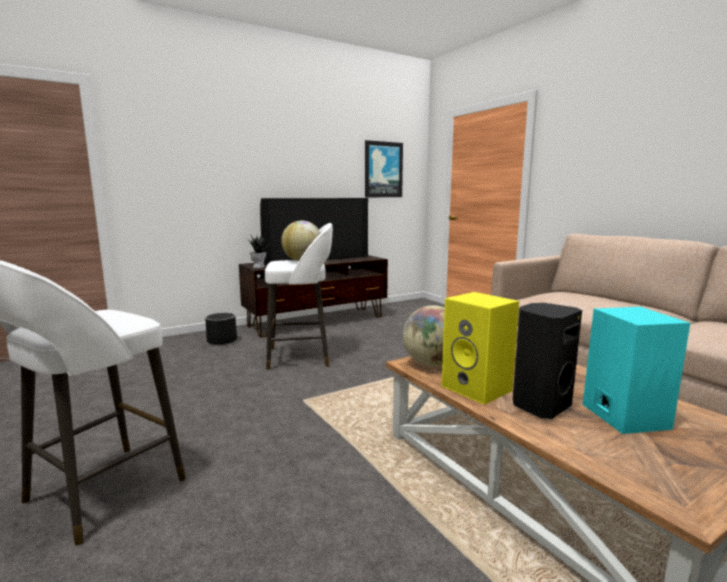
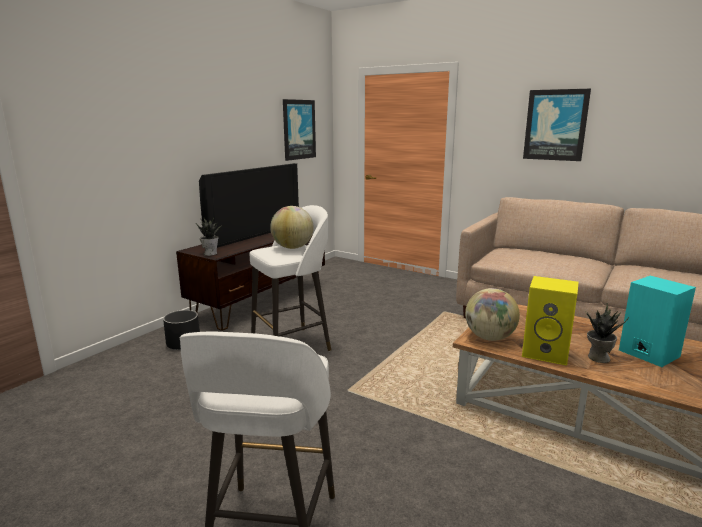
camera: 25 degrees left, 5 degrees up
black speaker [513,303,582,419] -> potted plant [585,303,629,363]
none -> picture [523,89,591,161]

